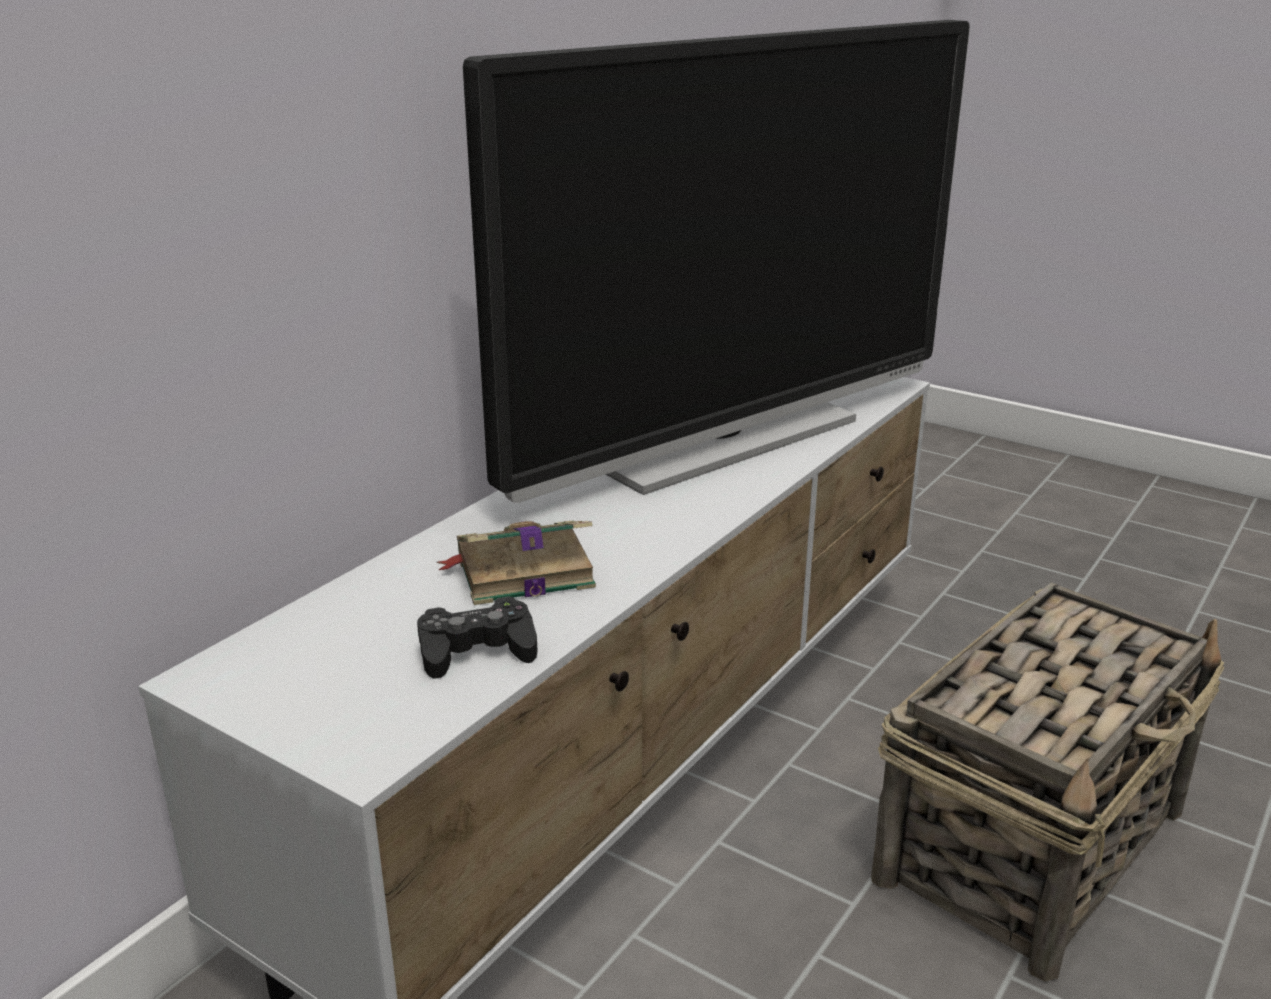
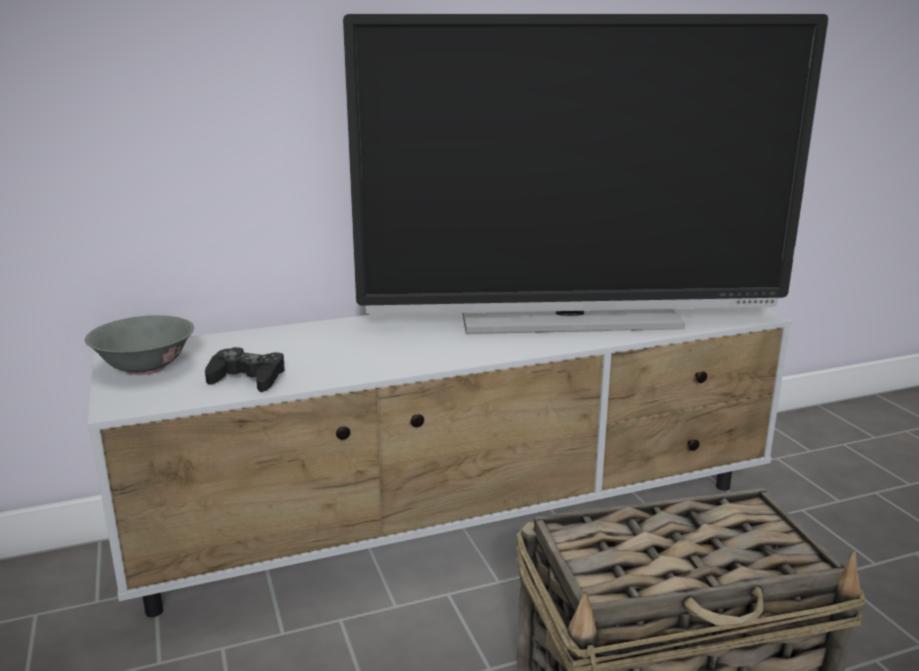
camera: 35 degrees right, 5 degrees down
book [436,521,596,605] -> none
none -> grey bowl [85,315,194,375]

